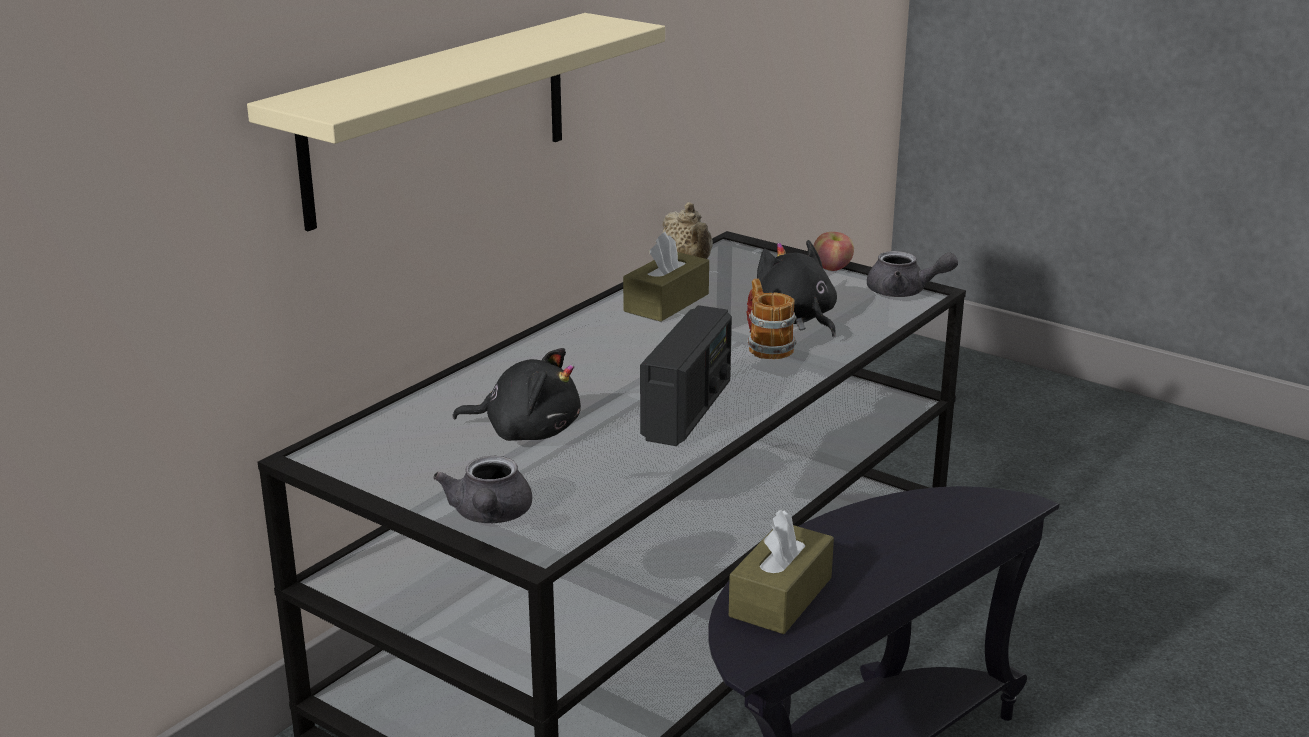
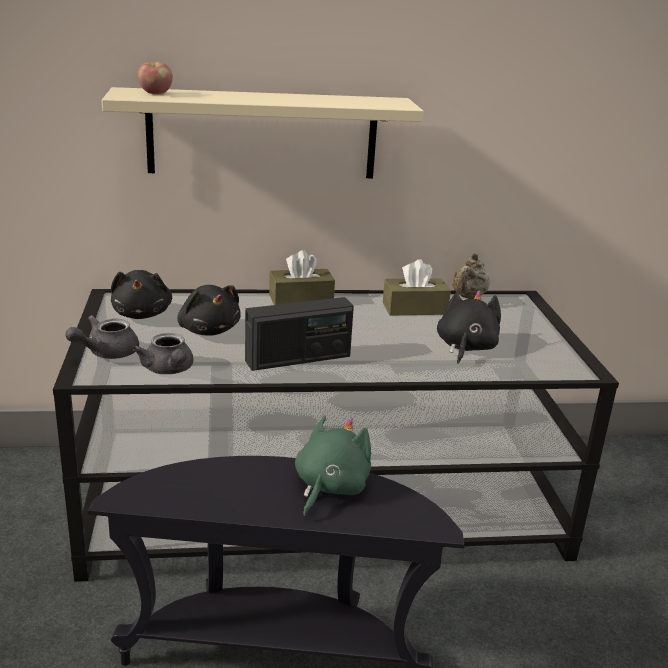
camera: 45 degrees right, 0 degrees up
brown tissue box [729,510,834,634] -> brown tissue box moved to [269,250,335,305]
mug [746,279,797,359] -> none
apple [813,232,854,271] -> apple moved to [138,62,173,94]
grey teapot [867,251,958,297] -> grey teapot moved to [133,333,194,374]
none -> black plush toy [111,270,172,319]
none -> green plush toy [295,415,371,516]

